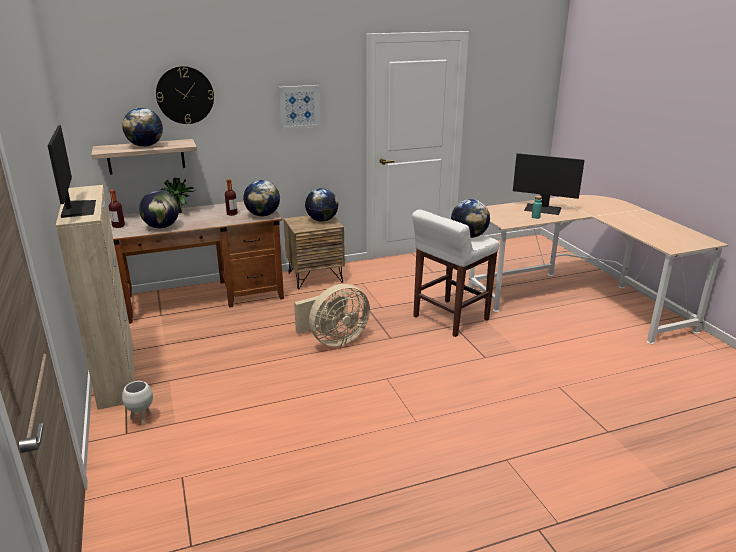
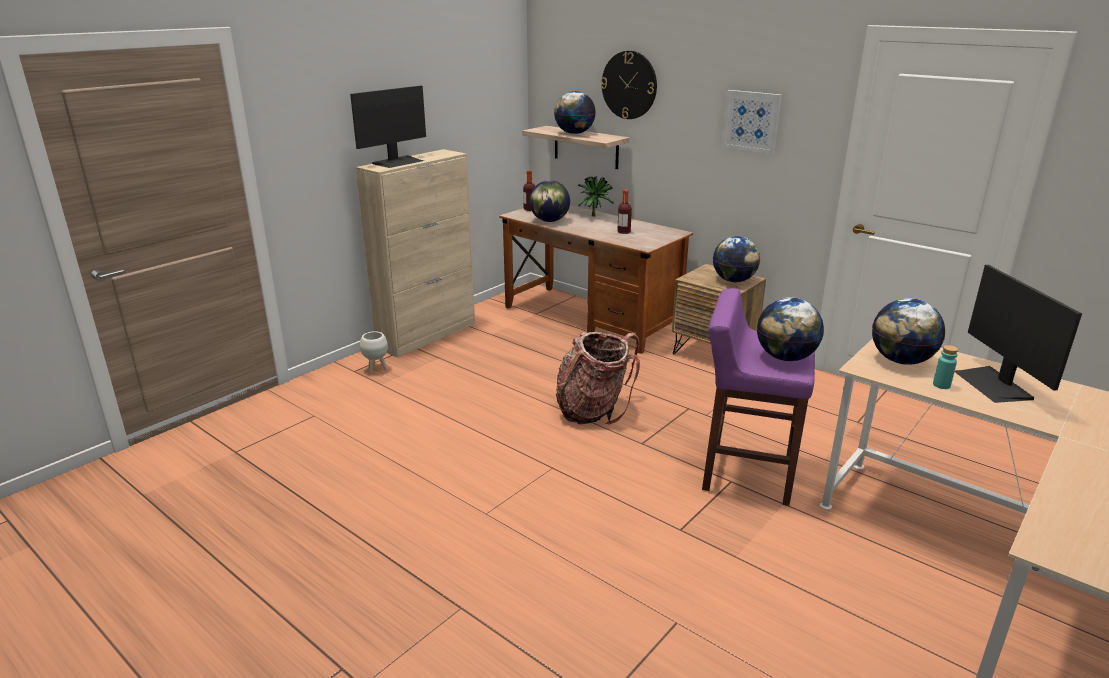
camera: 60 degrees right, 0 degrees up
globe [243,180,280,216] -> globe moved to [872,298,945,365]
beige fan [294,284,370,347] -> backpack [556,332,640,425]
white stool [412,210,499,337] -> purple stool [702,288,815,506]

